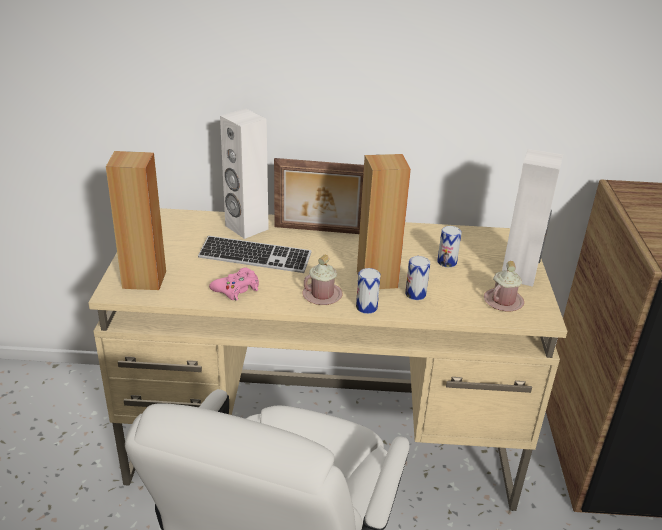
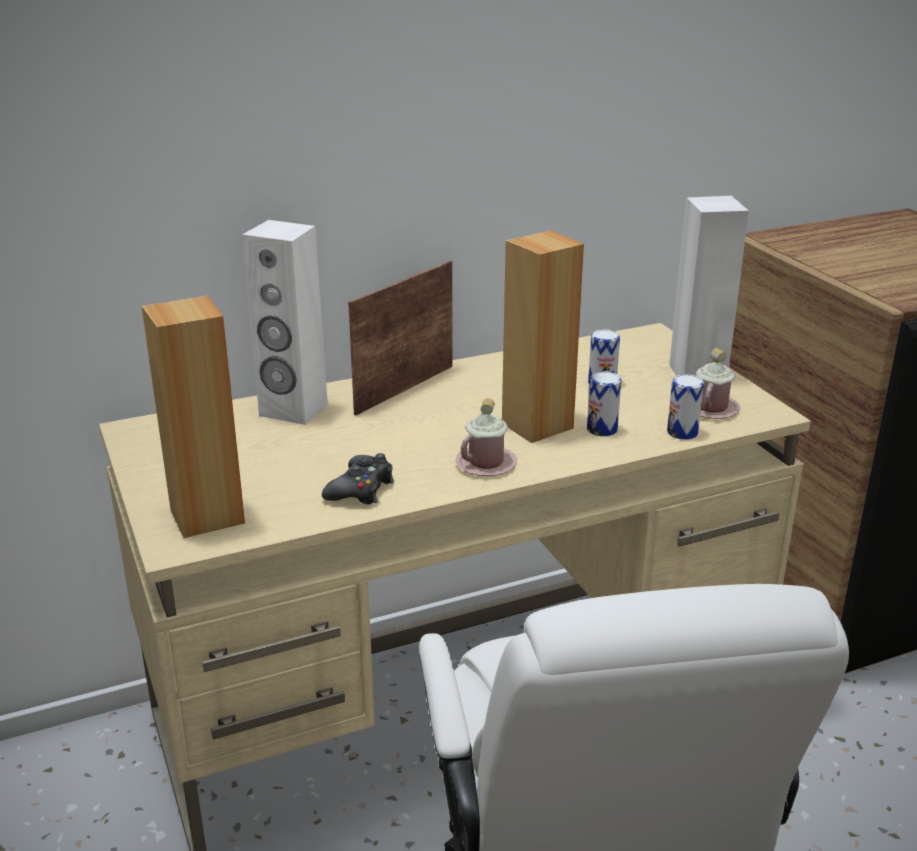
camera: 25 degrees left, 5 degrees down
keyboard [198,236,312,273] -> none
pink game controller [209,268,259,301] -> black game controller [322,453,394,505]
picture frame [274,158,364,234] -> picture frame turned 150 degrees clockwise [348,261,453,415]
can [356,268,381,314] -> can moved to [667,374,704,440]

